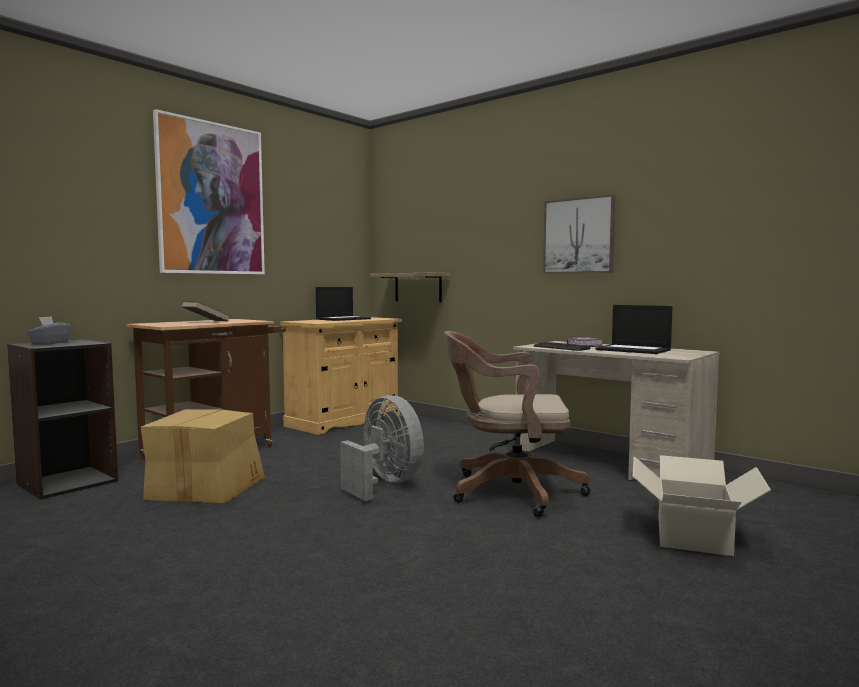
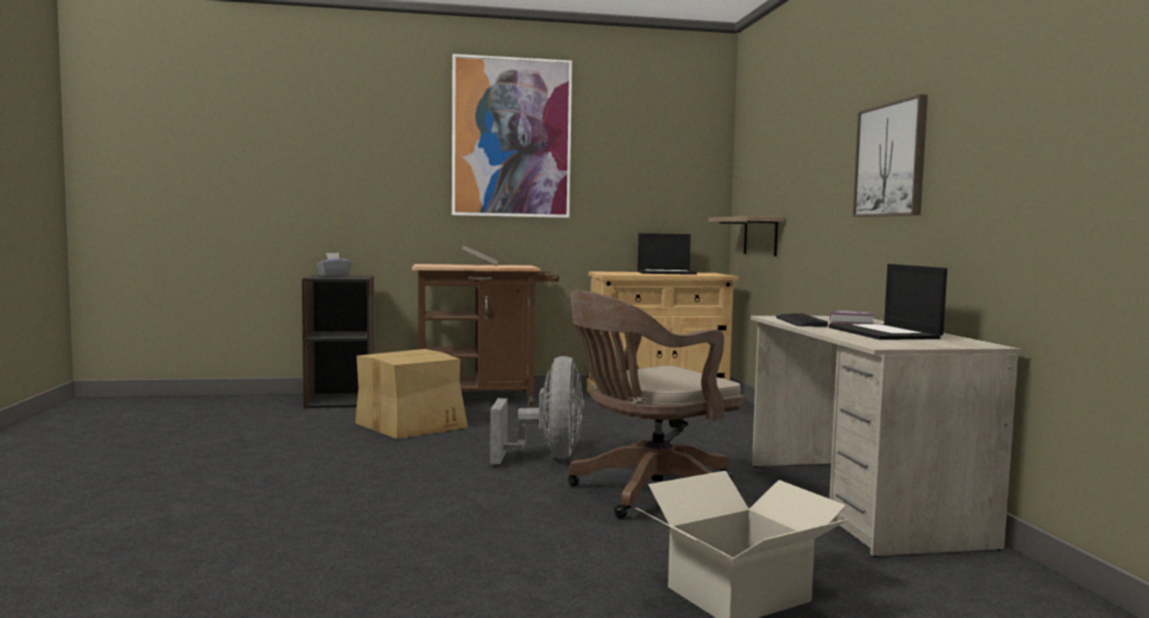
camera: 40 degrees right, 0 degrees up
brown office chair [444,331,590,517] -> brown office chair turned 75 degrees counterclockwise [568,290,744,519]

